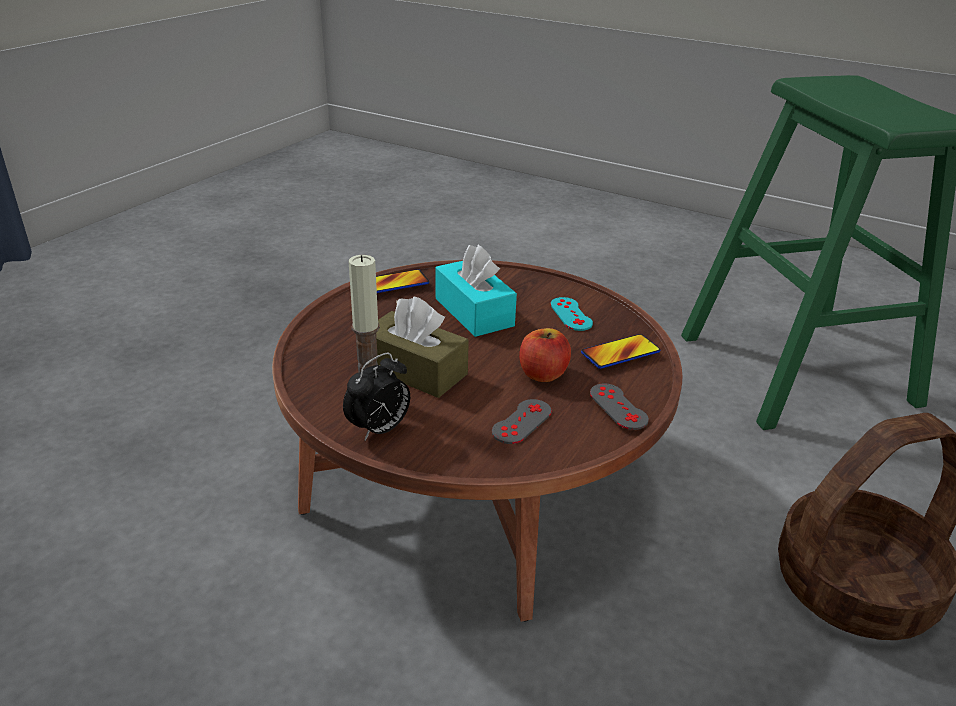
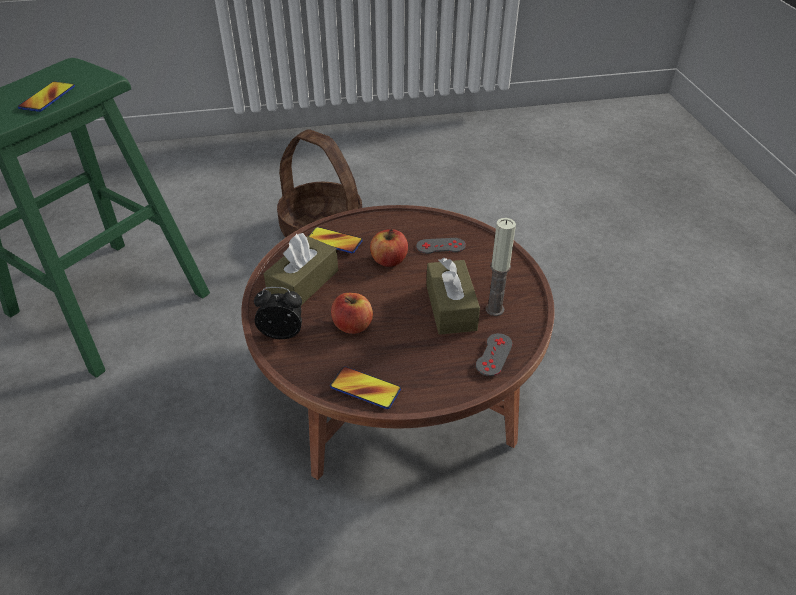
camera: 130 degrees left, 10 degrees up
alarm clock [343,353,410,441] -> alarm clock moved to [254,287,302,339]
turquoise tissue box [436,245,517,337] -> apple [331,293,373,334]
turquoise game controller [550,297,593,331] -> brown tissue box [264,233,338,304]
grey game controller [590,384,649,430] -> grey game controller moved to [476,333,513,376]
none -> phone [18,81,75,112]

